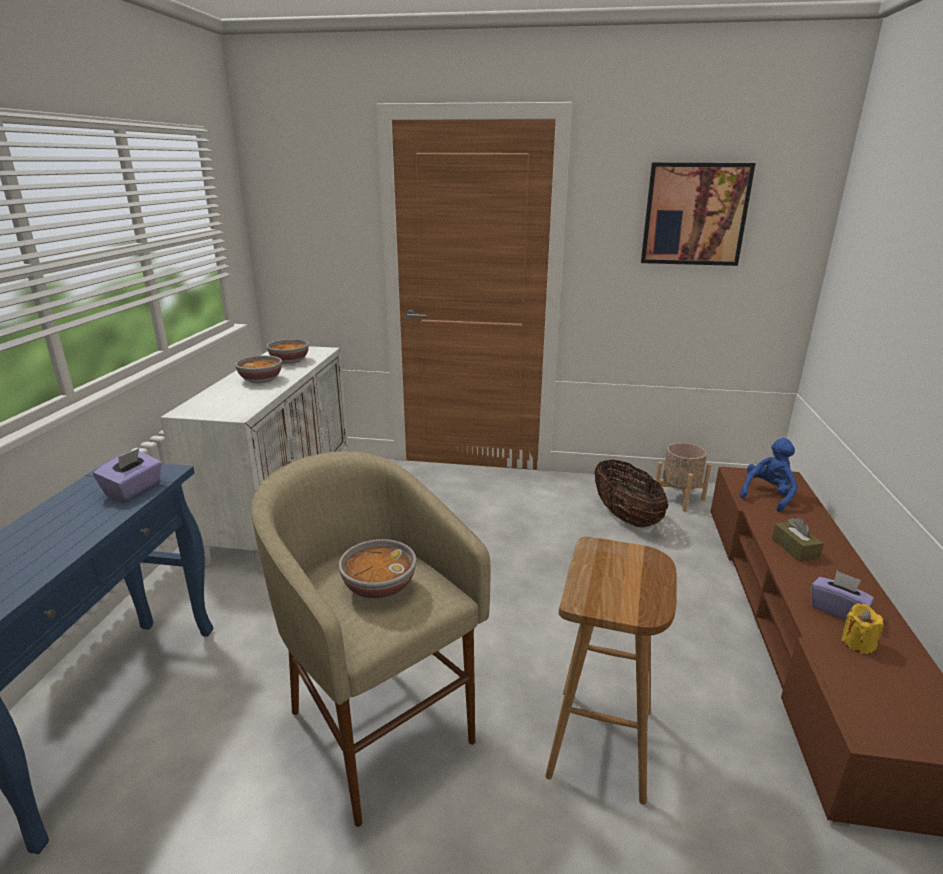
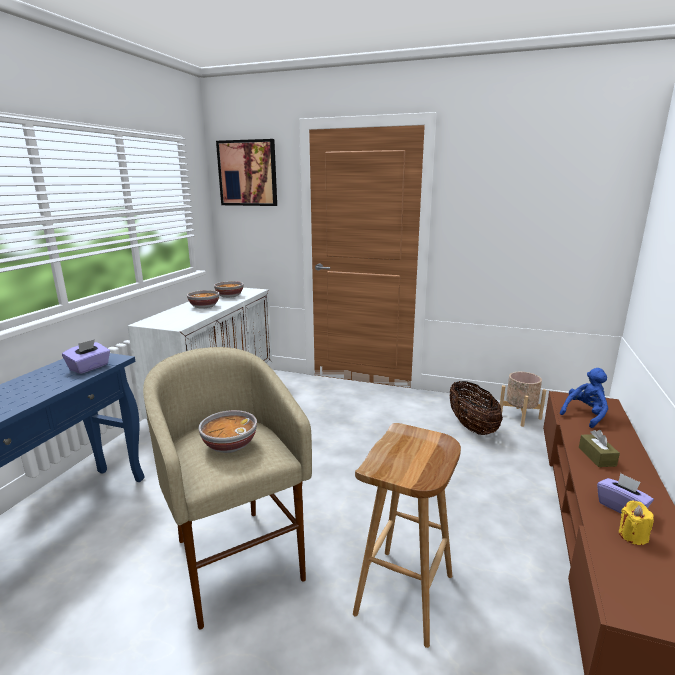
camera: 10 degrees right, 5 degrees down
picture [641,163,756,266] -> picture moved to [216,139,277,206]

